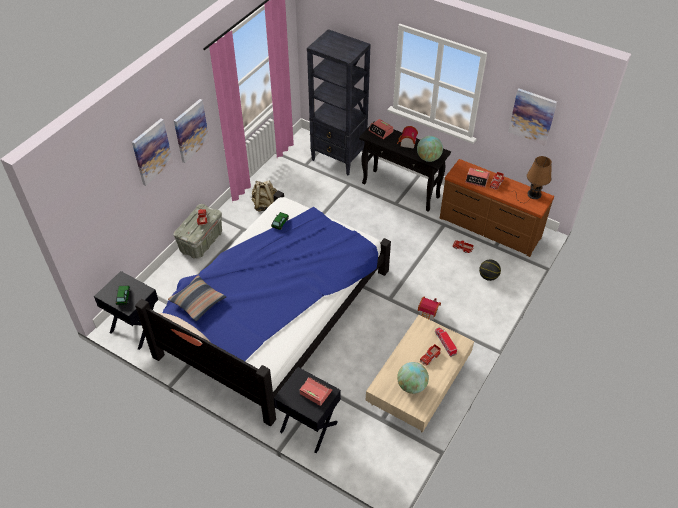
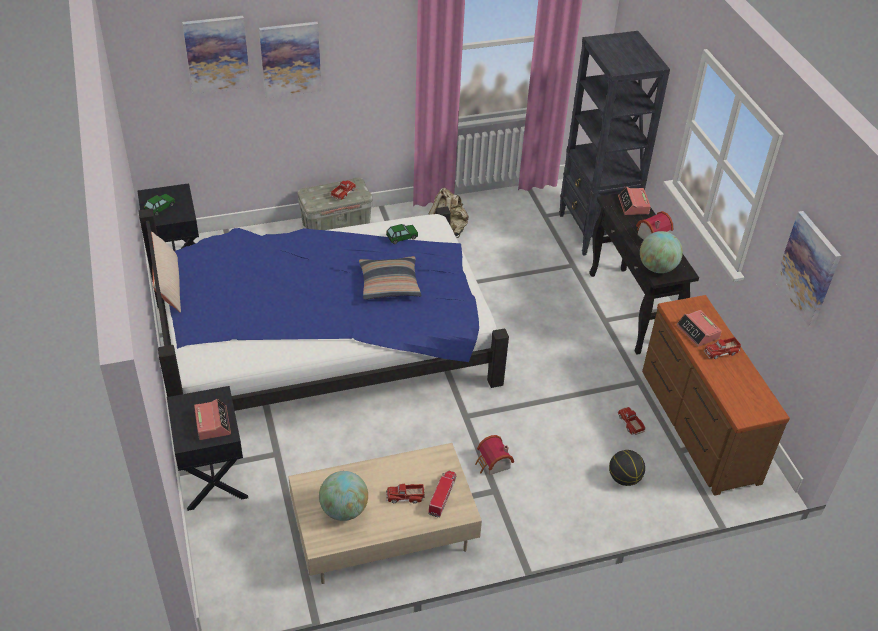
camera: 40 degrees right, 5 degrees down
pillow [168,276,226,321] -> pillow moved to [359,256,422,300]
picture [174,99,209,163] -> picture moved to [182,16,251,94]
brown table lamp [515,156,552,203] -> none

